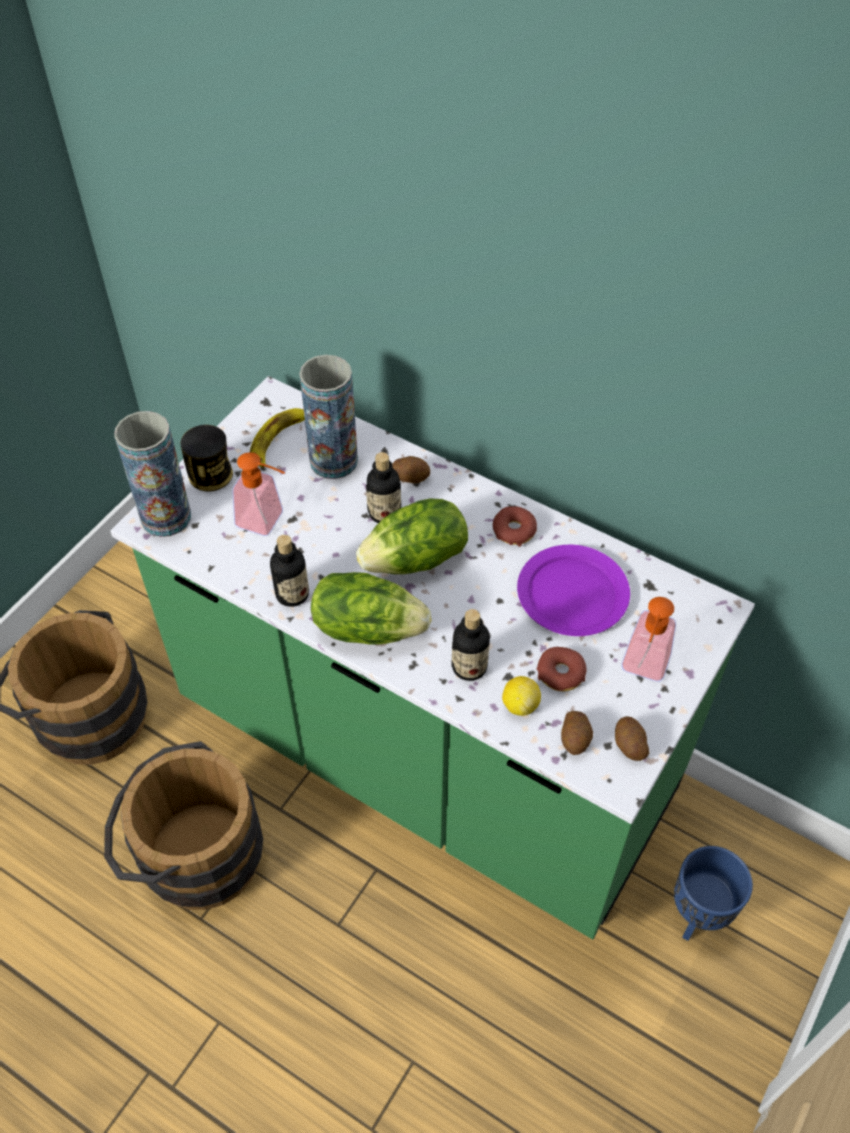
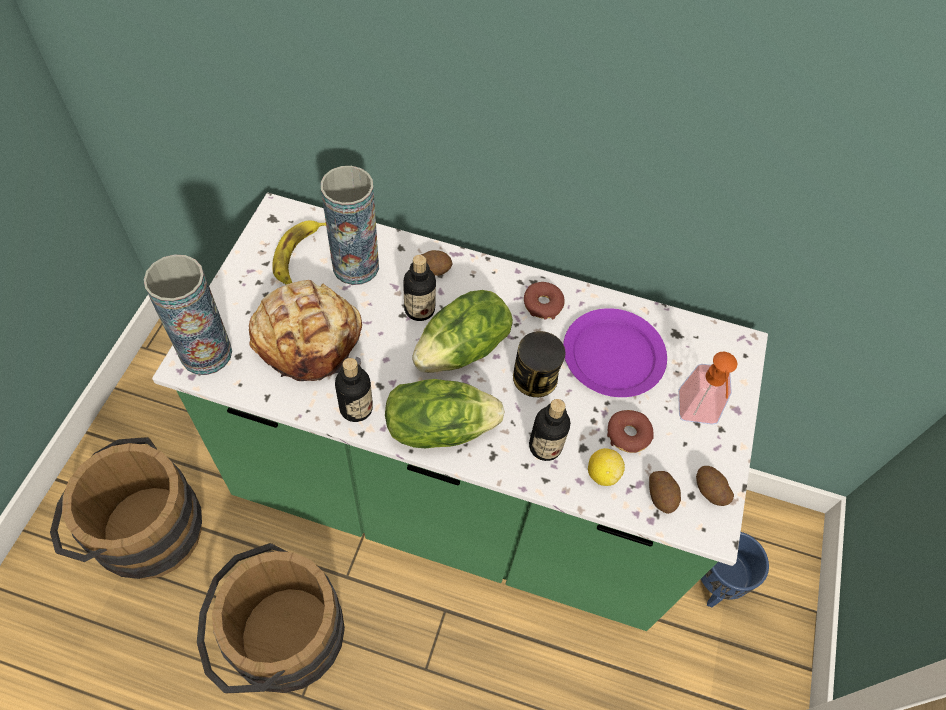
camera: 20 degrees left, 5 degrees up
can [180,425,233,491] -> can moved to [513,331,566,397]
soap dispenser [232,452,285,536] -> bread [249,280,362,381]

